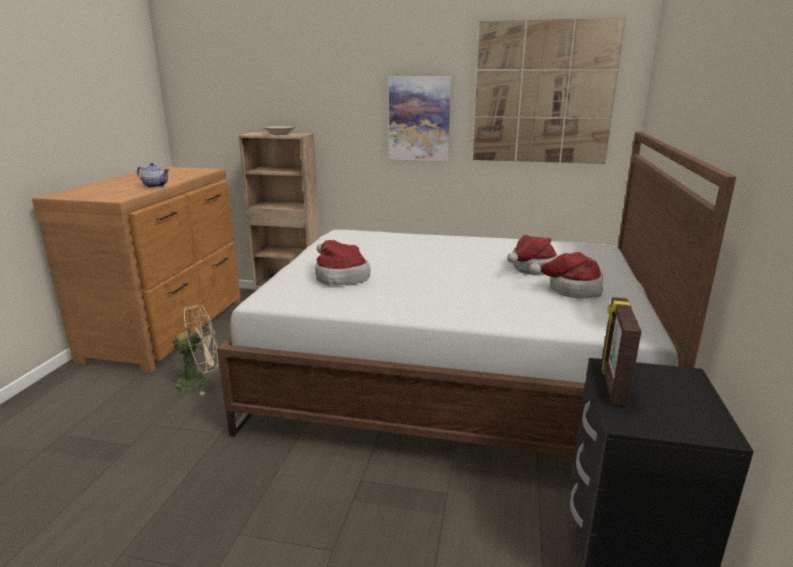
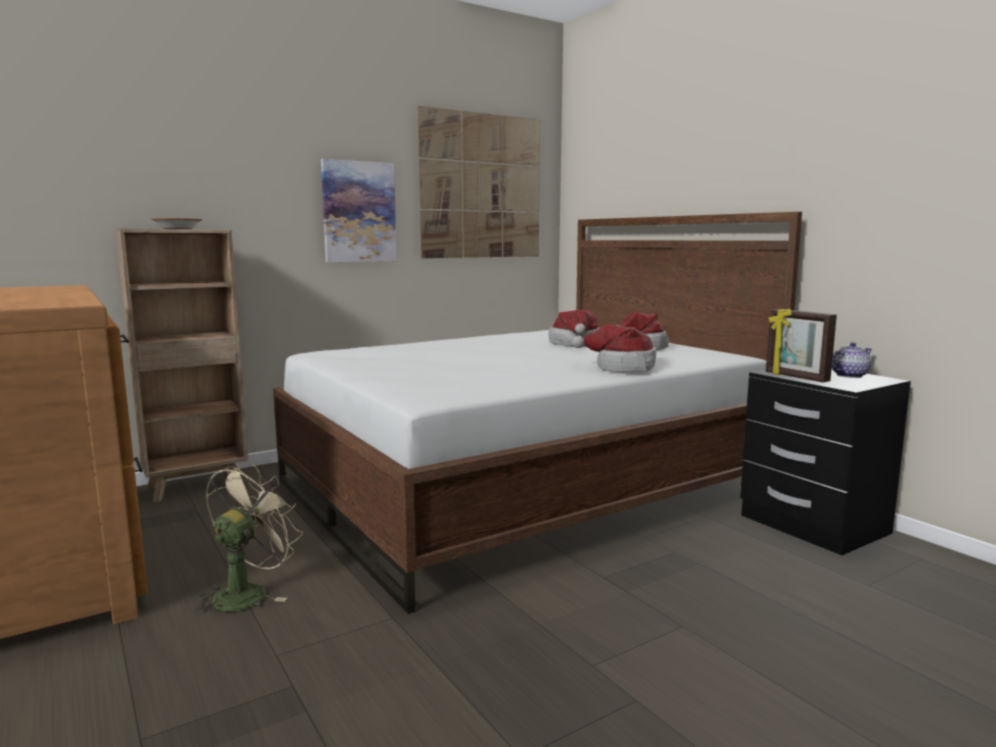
camera: 45 degrees left, 10 degrees down
teapot [137,162,170,188] -> teapot moved to [832,342,872,378]
hat [315,240,371,286] -> hat moved to [572,324,656,372]

